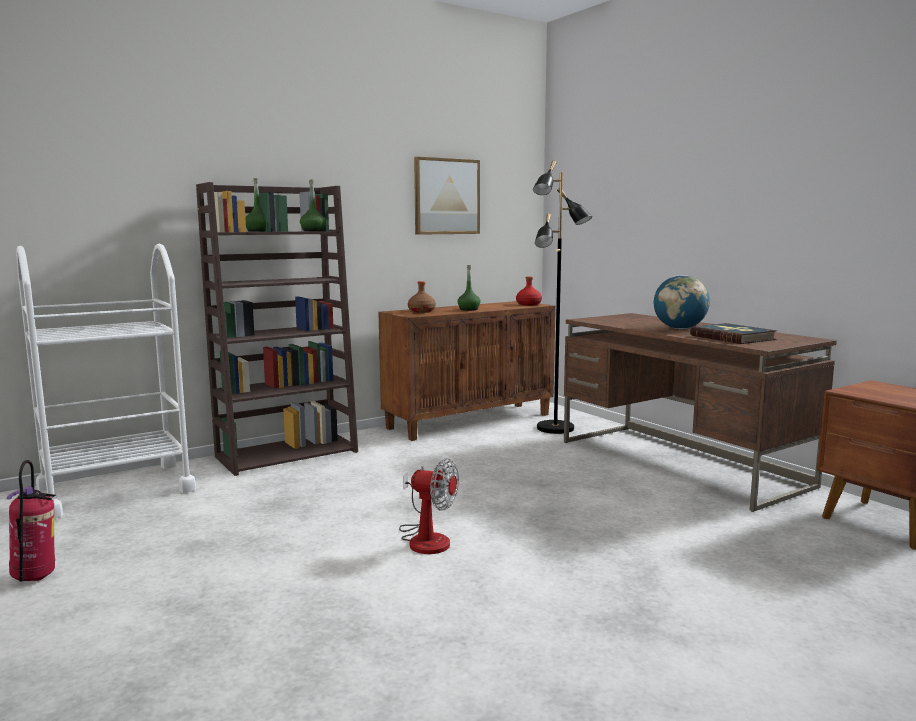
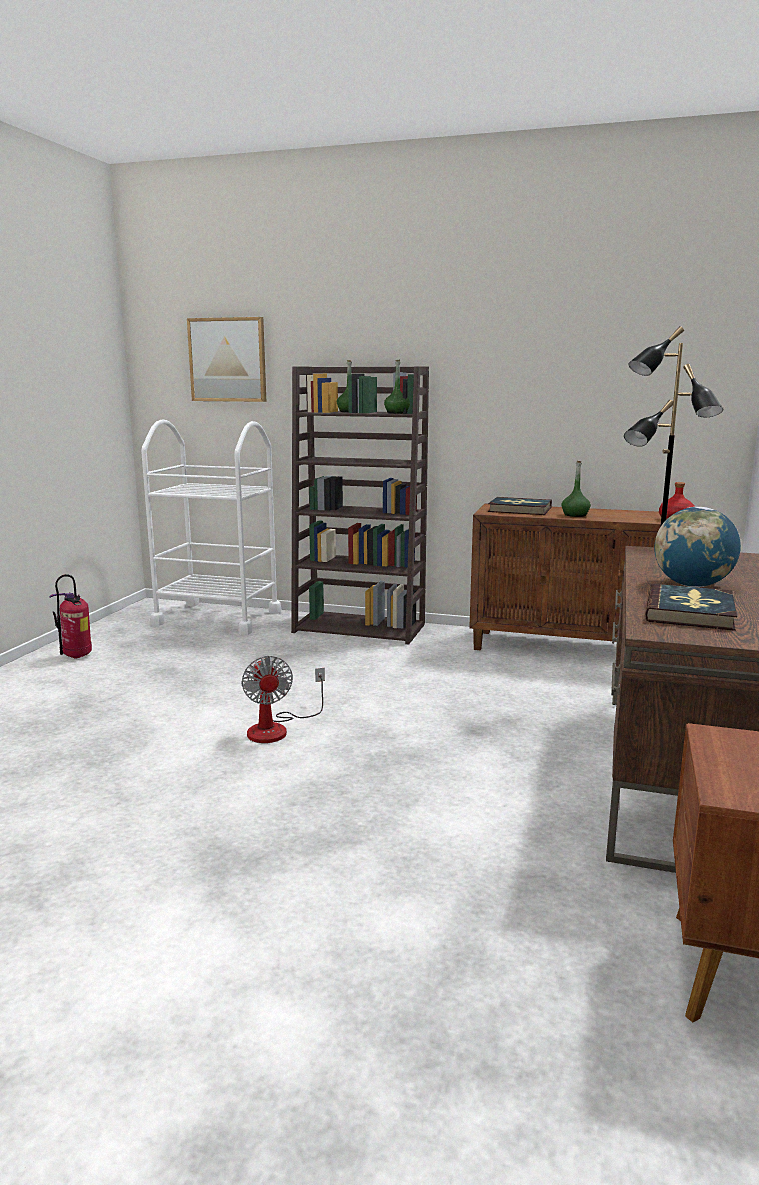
camera: 50 degrees right, 5 degrees up
brown bottle [408,281,436,313] -> book [488,497,552,515]
picture [414,157,480,235] -> picture moved to [187,317,266,402]

